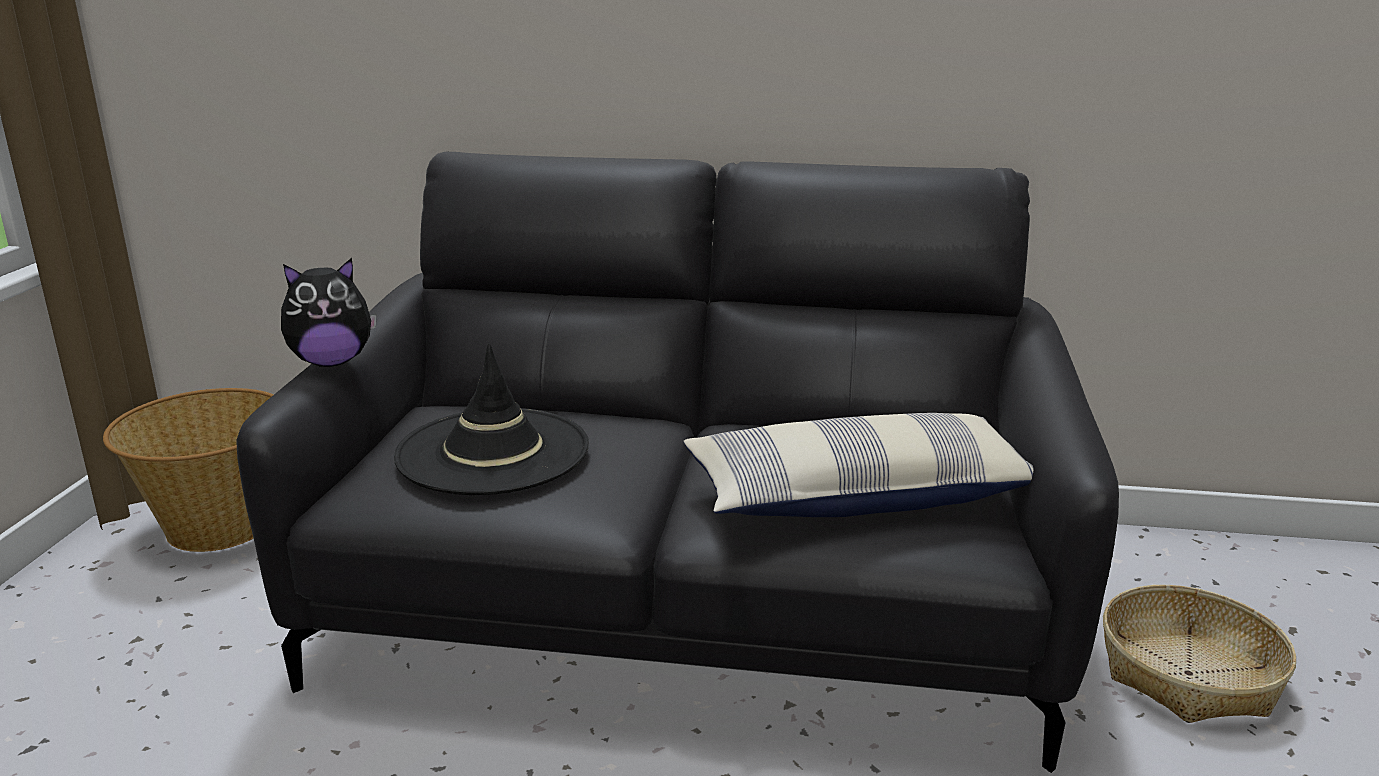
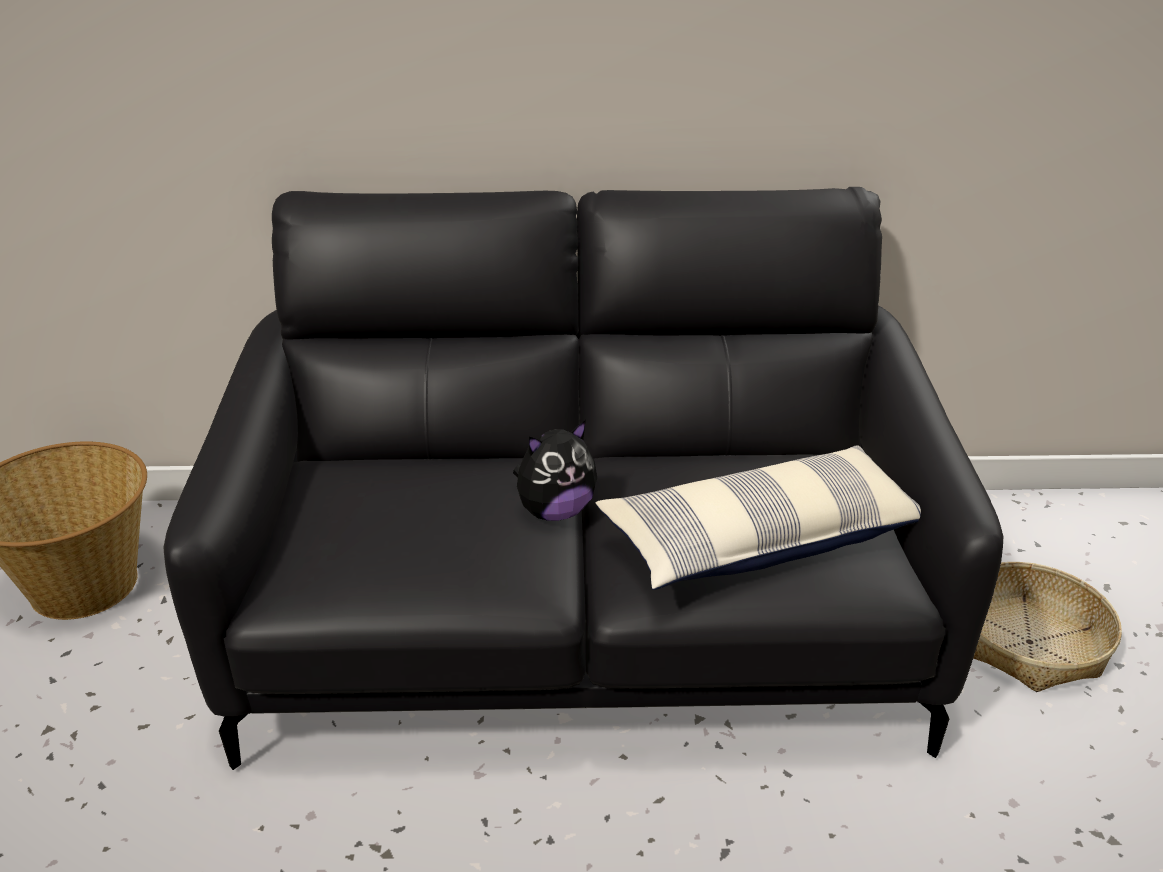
camera: 10 degrees left, 10 degrees up
plush toy [281,258,377,367] -> plush toy moved to [513,420,597,521]
black hat [394,344,589,495] -> none

